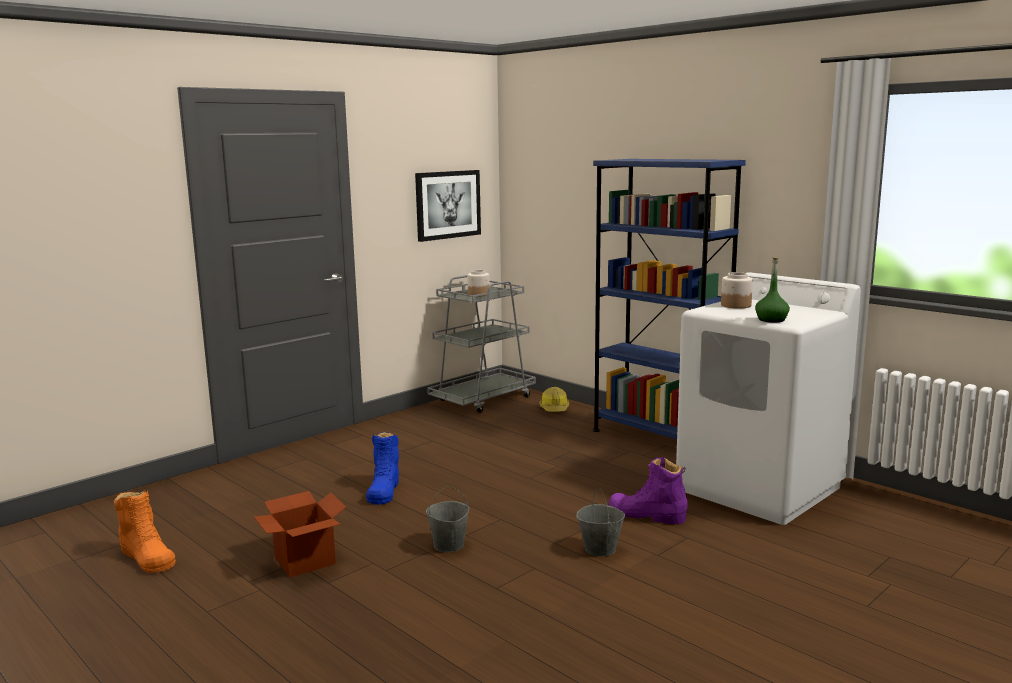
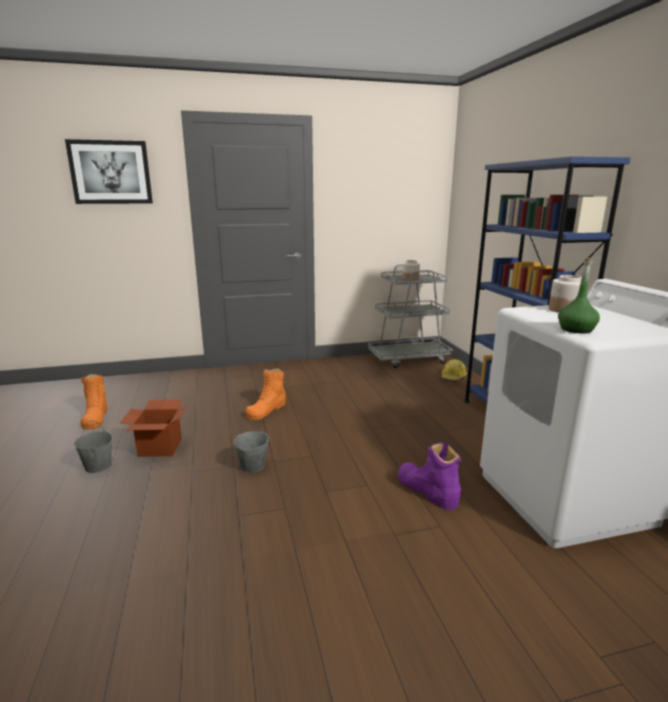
camera: 30 degrees right, 5 degrees up
blue boot [366,432,399,505] -> orange boot [246,368,286,420]
picture [415,170,481,242] -> picture moved to [65,139,153,204]
grey bucket [576,489,625,557] -> grey bucket moved to [74,421,113,473]

